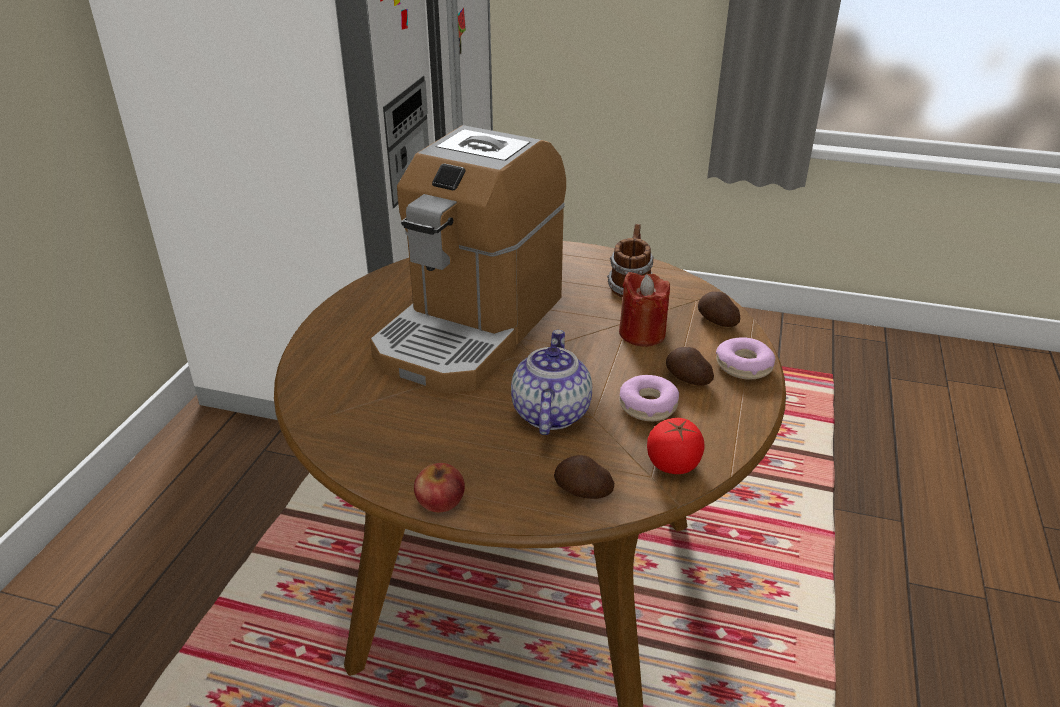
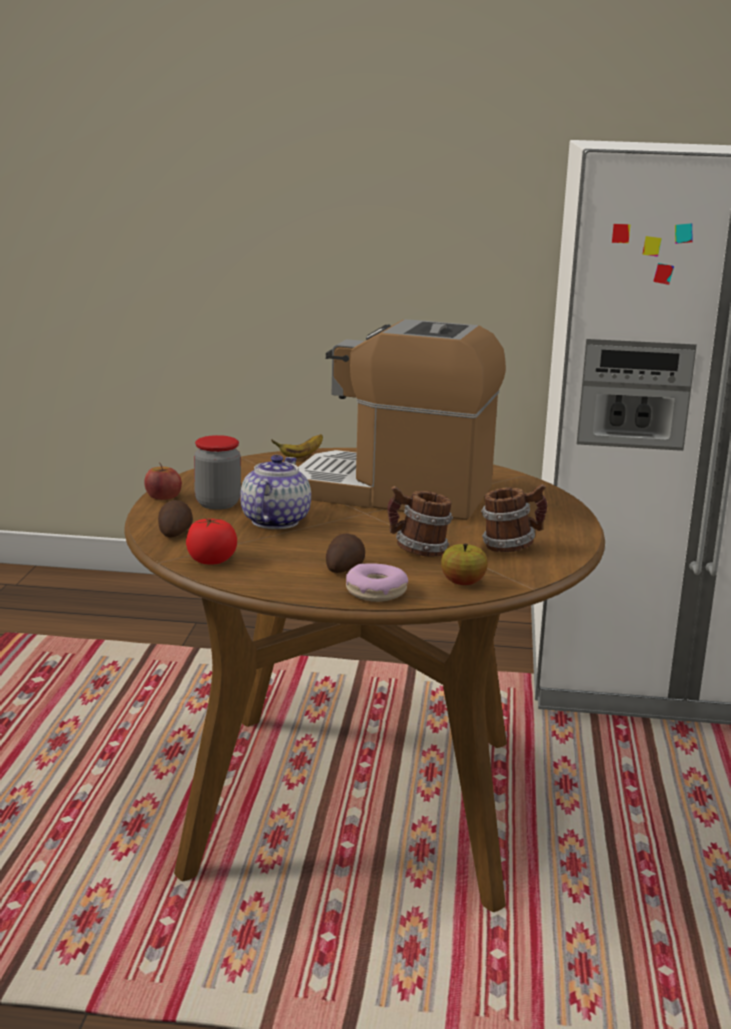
camera: 80 degrees right, 15 degrees down
teapot [511,330,592,435] -> teapot turned 75 degrees counterclockwise [240,455,311,529]
red candle [619,272,670,347] -> mug [388,486,453,557]
donut [619,375,679,421] -> none
potato [698,291,740,327] -> apple [441,544,488,585]
none -> jar [194,435,241,510]
none -> banana [271,434,323,458]

